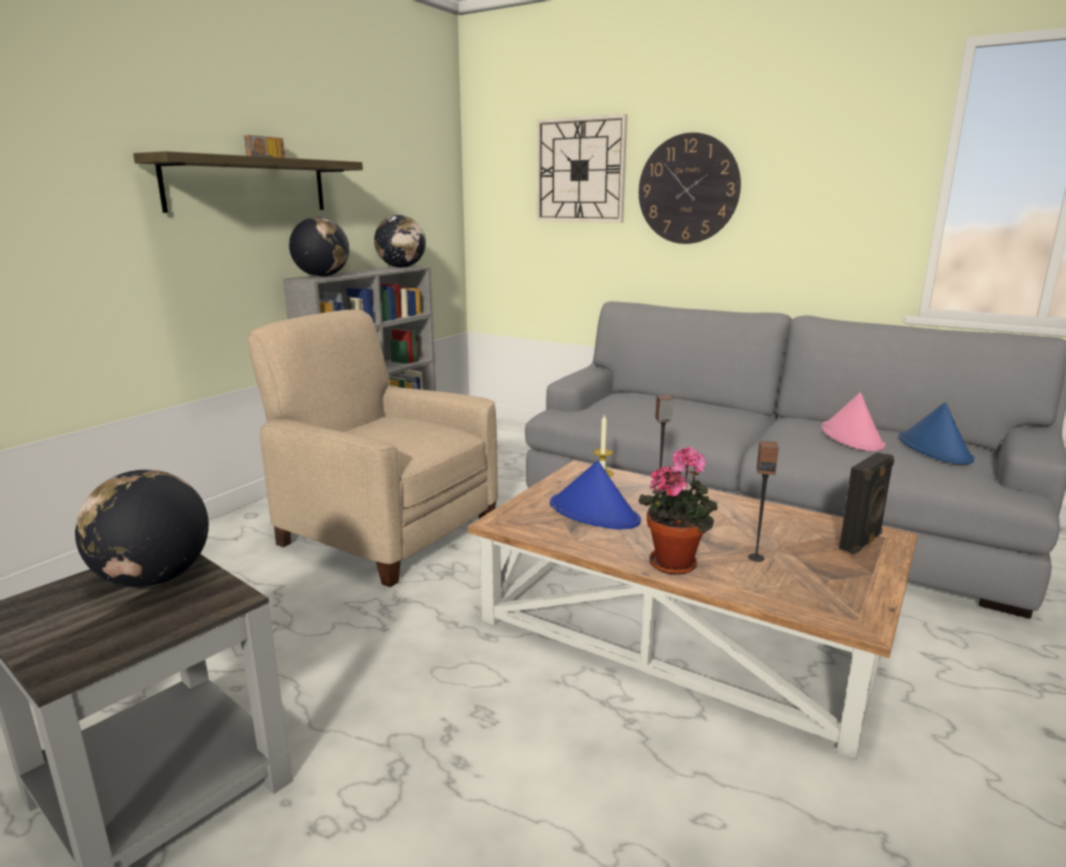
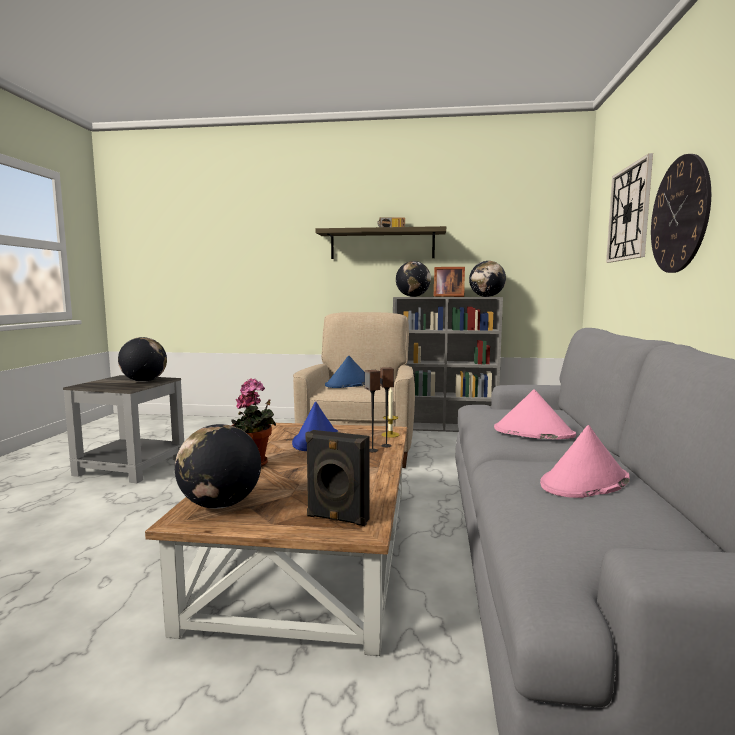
camera: 65 degrees right, 10 degrees down
speaker [748,441,779,562] -> speaker moved to [380,367,394,447]
blue hat [899,402,974,464] -> blue hat moved to [325,355,365,388]
none -> globe [175,424,261,509]
none -> picture frame [434,267,465,297]
none -> pink hat [494,389,576,439]

